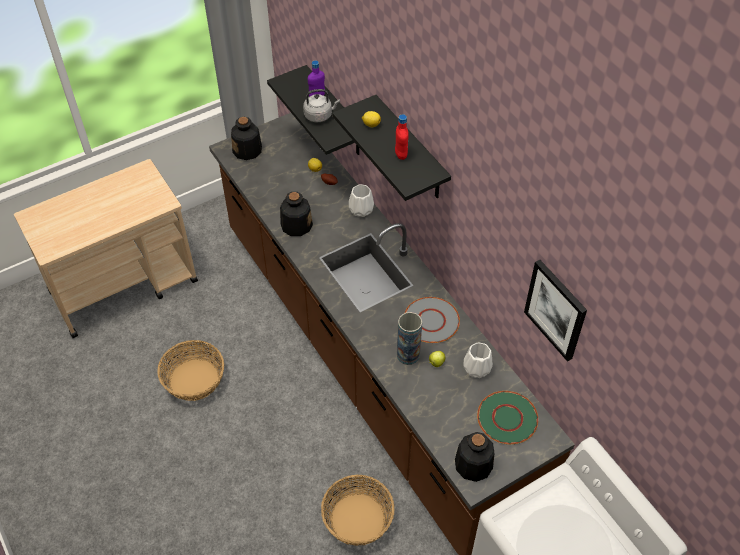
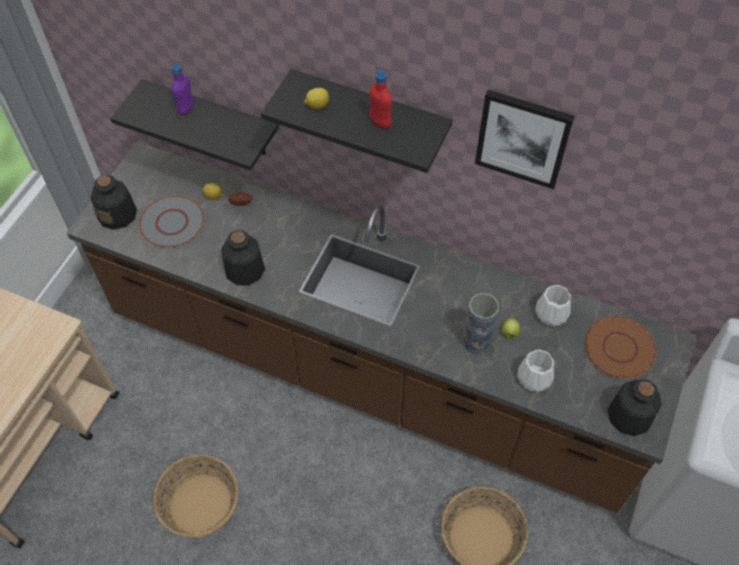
camera: 35 degrees left, 5 degrees up
grey kettle [303,89,340,122] -> none
white vase [349,184,374,217] -> white vase moved to [517,350,554,392]
grey plate [404,297,460,343] -> grey plate moved to [139,196,204,248]
green plate [477,391,538,444] -> brown plate [585,316,657,379]
picture [524,260,587,362] -> picture moved to [475,90,575,189]

